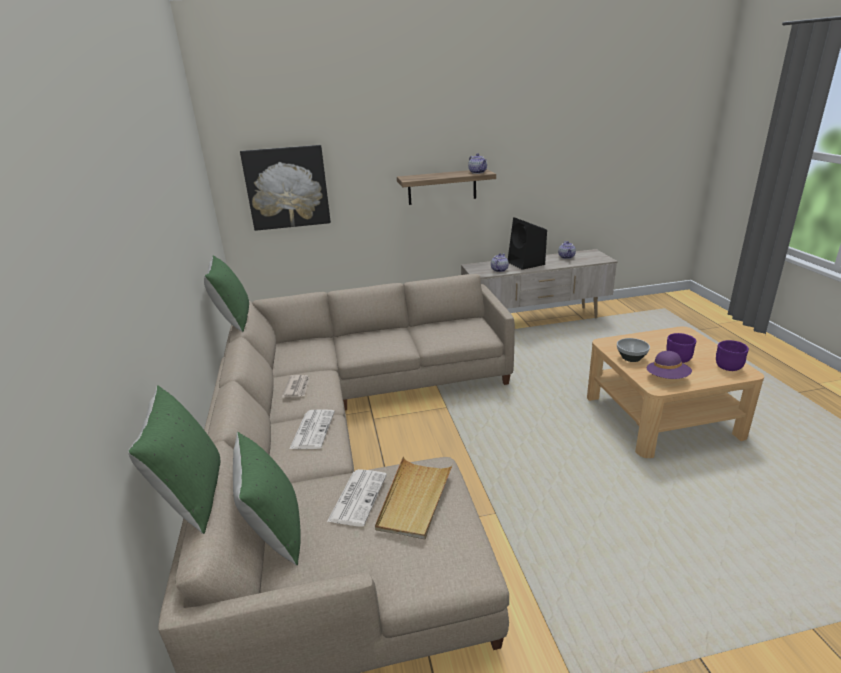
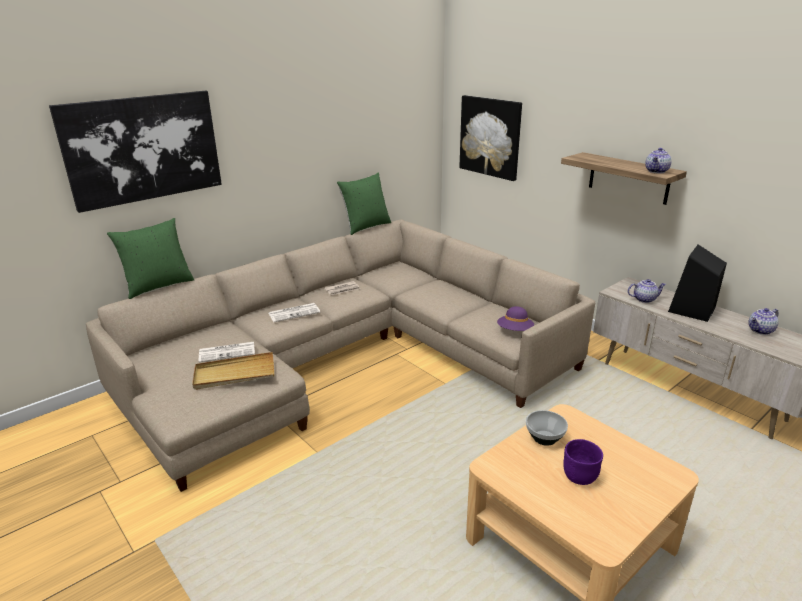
camera: 60 degrees right, 0 degrees up
green pillow [233,432,301,566] -> none
purple hat [647,351,692,379] -> purple hat moved to [497,306,534,331]
purple bowl [716,340,749,371] -> none
none -> picture [49,91,222,213]

